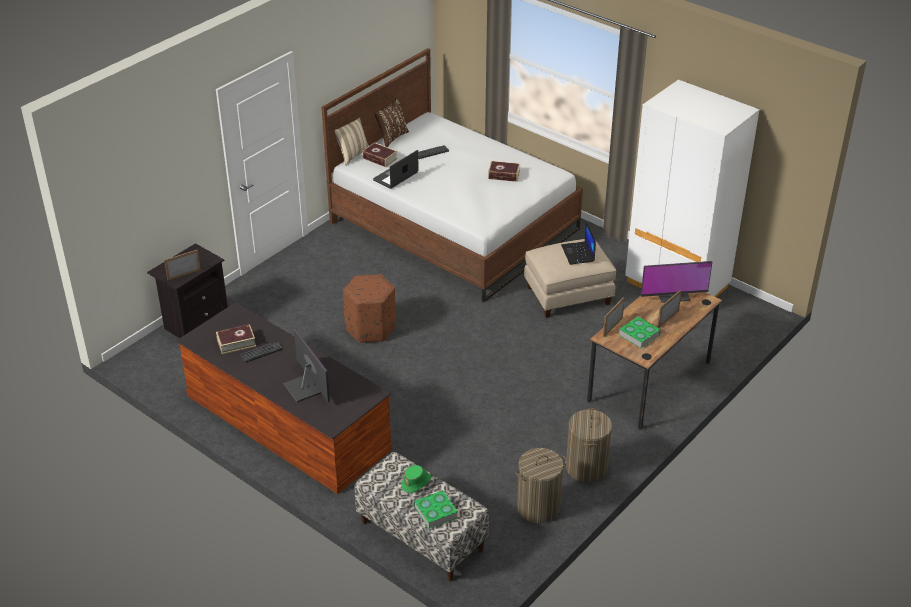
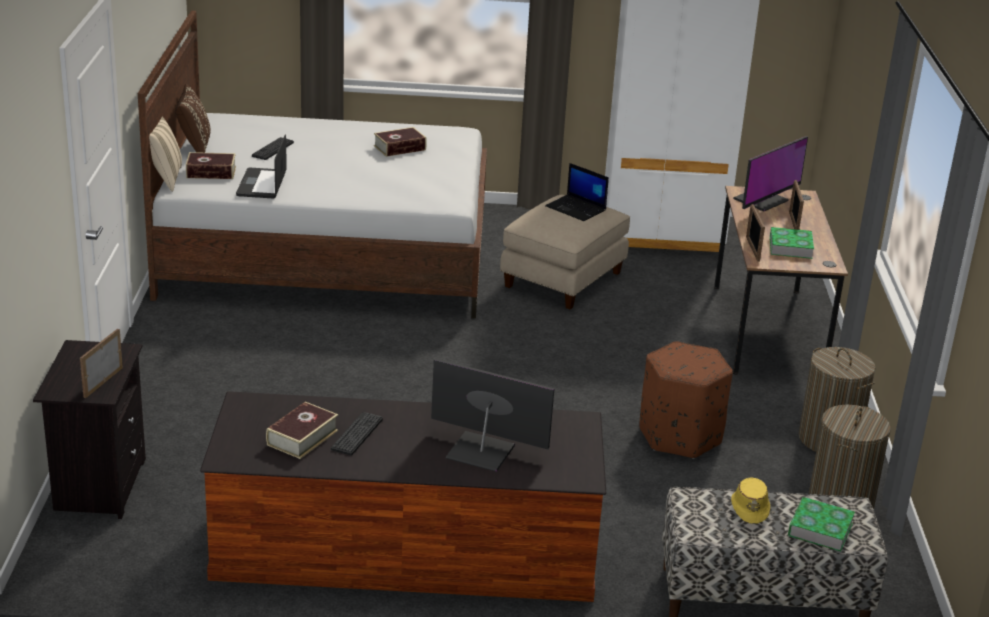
camera: 40 degrees left, 10 degrees down
brown ottoman [343,274,396,343] -> brown ottoman moved to [640,341,733,459]
green hat [402,465,431,493] -> yellow hat [731,477,770,524]

